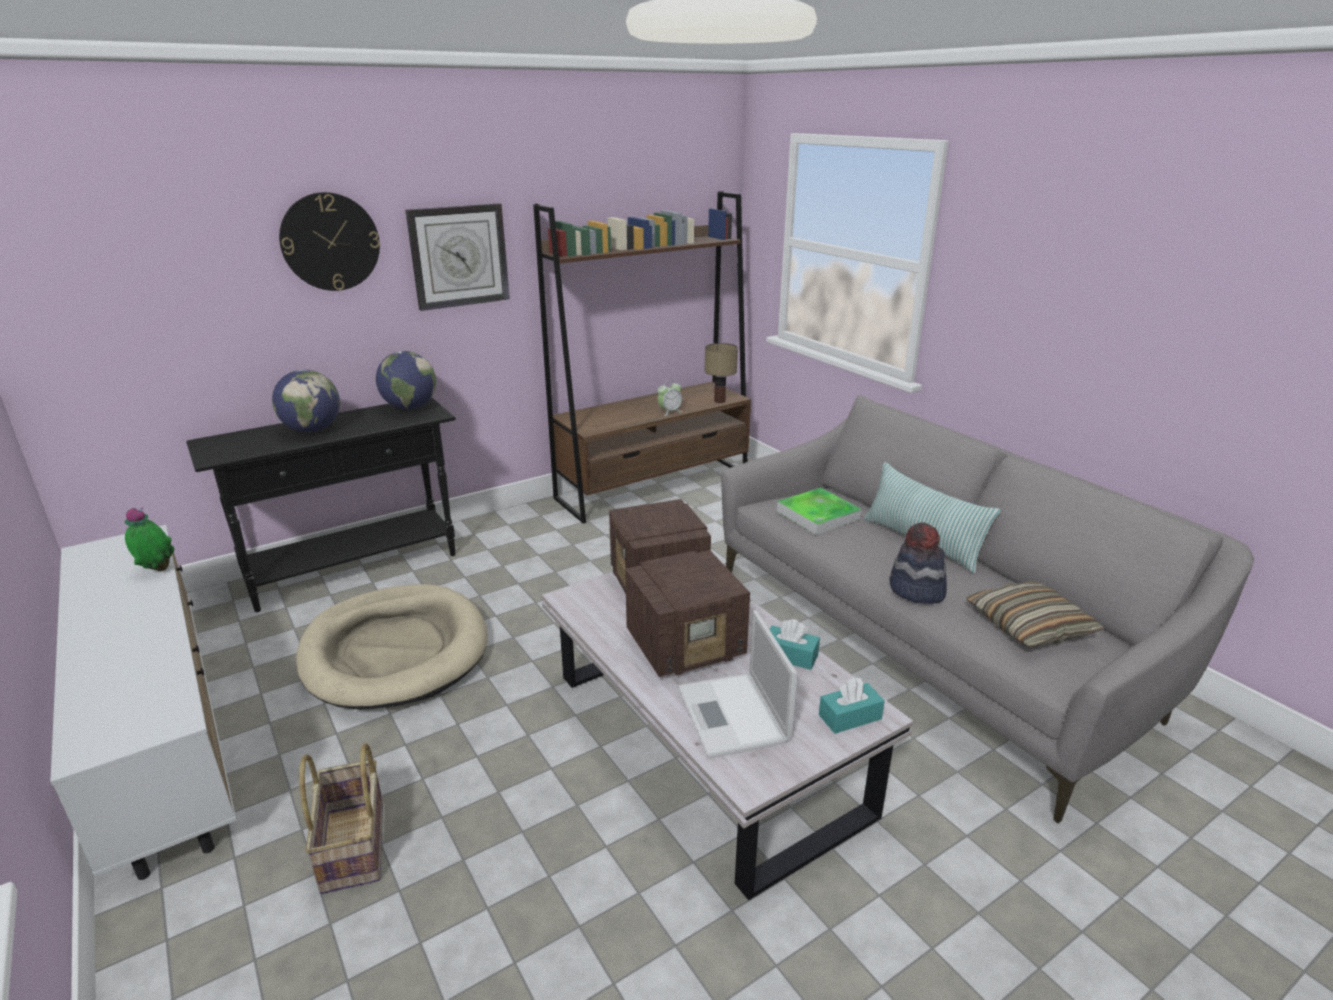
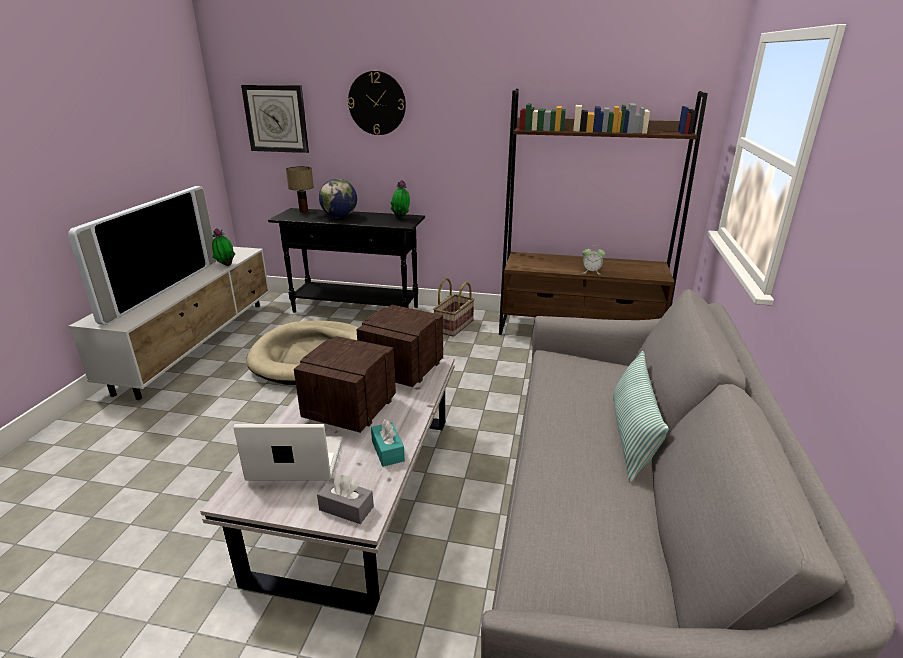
camera: 45 degrees right, 0 degrees up
basket [299,743,383,894] -> basket moved to [433,278,475,337]
globe [376,351,436,409] -> potted plant [390,180,410,219]
wall clock [405,204,510,311] -> wall clock moved to [241,85,309,153]
radio [625,550,750,677] -> radio turned 90 degrees clockwise [294,336,396,433]
laptop [678,610,798,759] -> laptop turned 60 degrees clockwise [233,424,343,480]
table lamp [705,343,738,403] -> table lamp moved to [286,166,314,213]
tray [777,488,862,535] -> none
turquoise tissue box [819,677,885,734] -> grey tissue box [317,475,374,524]
hat [889,522,947,604] -> none
pillow [966,581,1105,648] -> none
none -> television [68,186,217,325]

